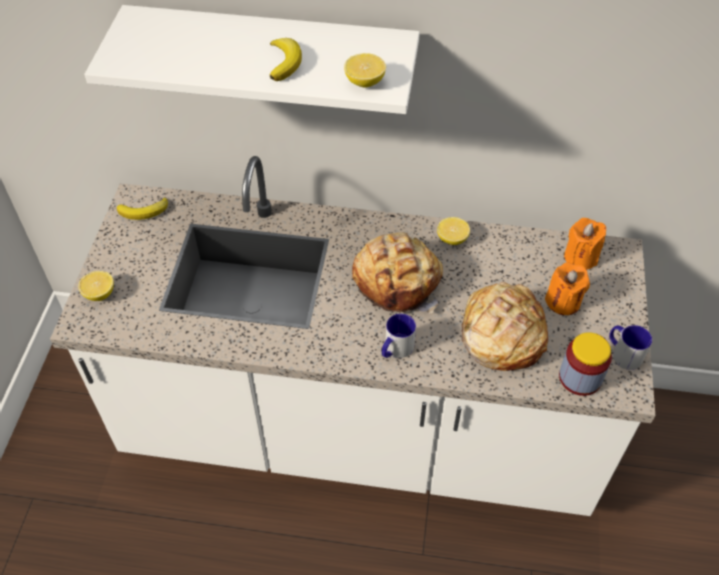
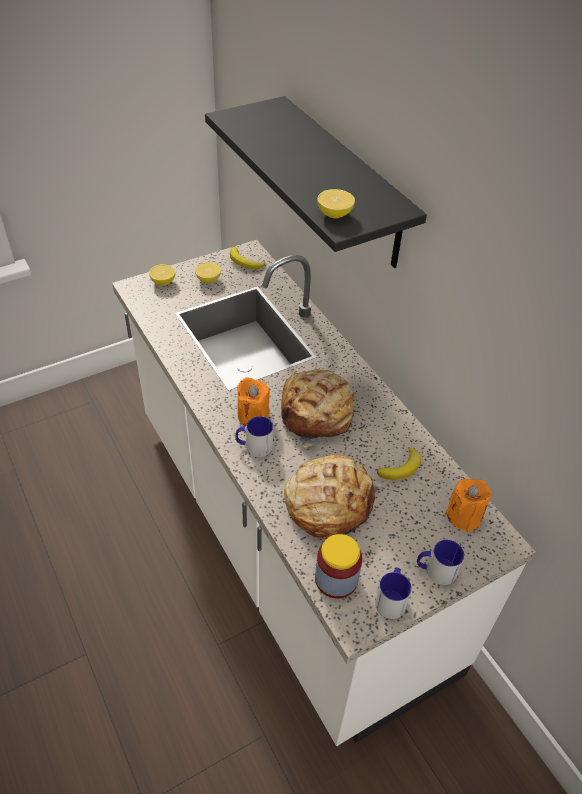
camera: 50 degrees right, 5 degrees down
white shelf [84,5,420,114] -> black shelf [205,96,427,268]
banana [270,38,302,81] -> banana moved to [377,448,421,480]
lemon [437,217,470,245] -> lemon moved to [195,262,221,283]
orange candle [545,262,590,315] -> orange candle moved to [237,377,270,426]
none -> mug [417,540,464,585]

